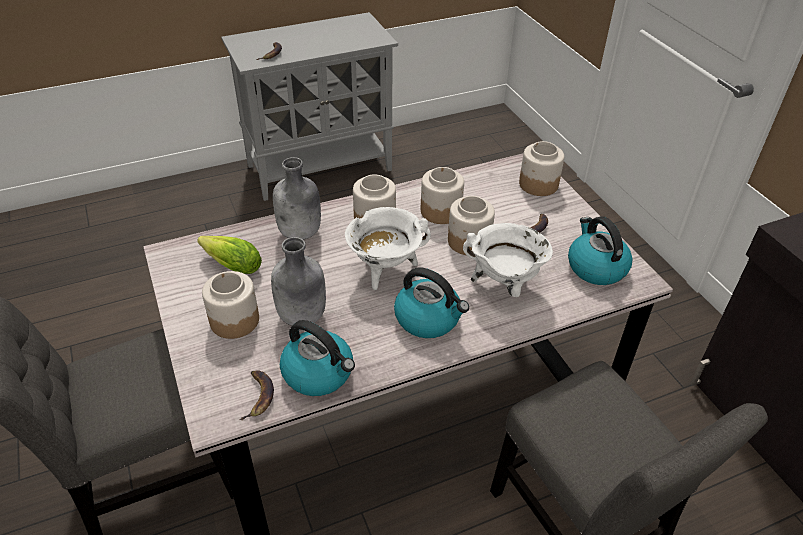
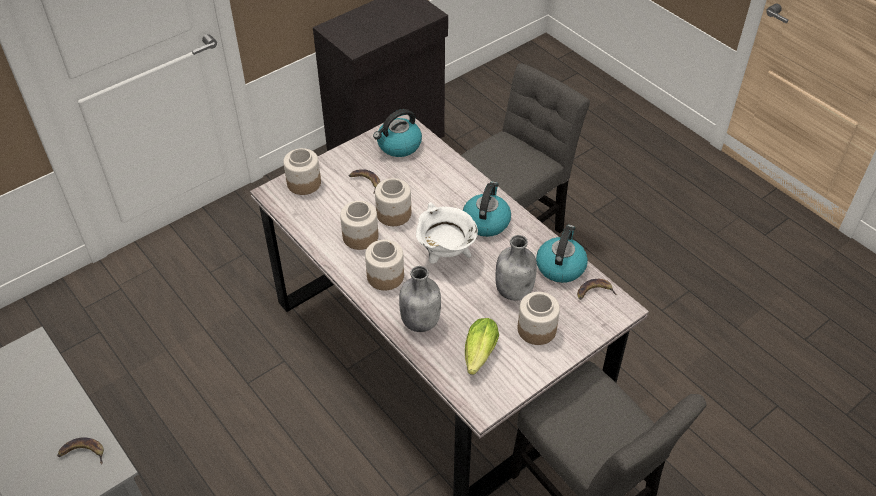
camera: 105 degrees left, 5 degrees up
white cooking pot [463,223,553,297] -> none

